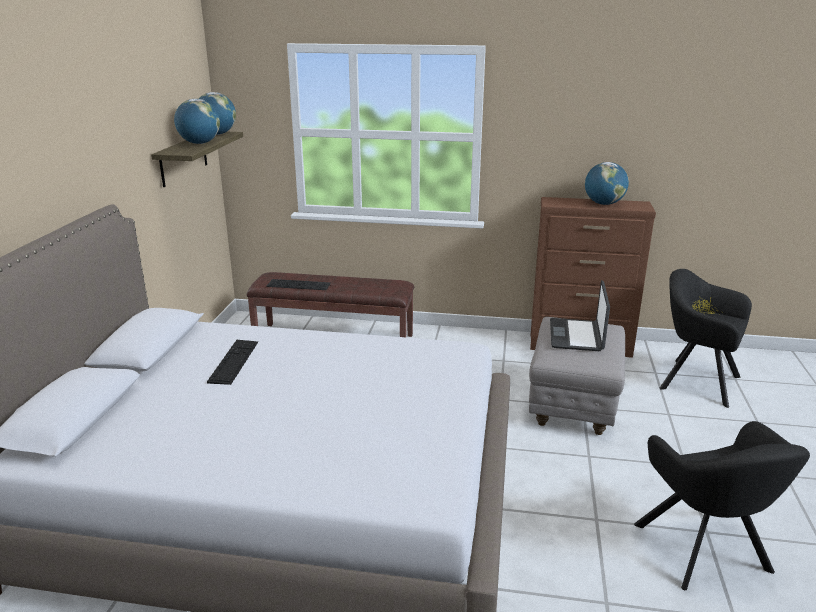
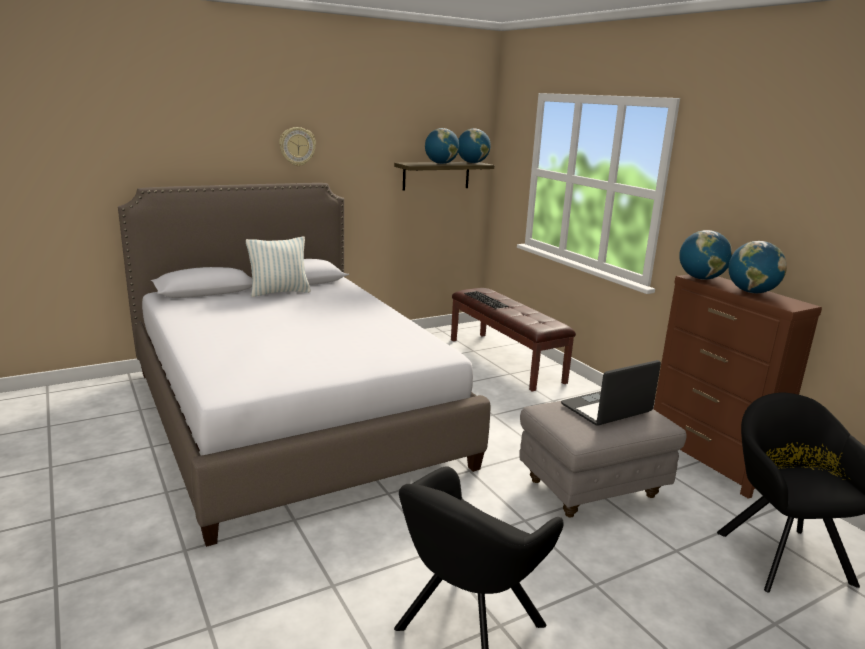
camera: 50 degrees right, 5 degrees down
keyboard [207,340,258,385] -> none
none -> pillow [246,237,311,297]
none -> wall clock [279,127,316,166]
none -> globe [679,230,733,280]

